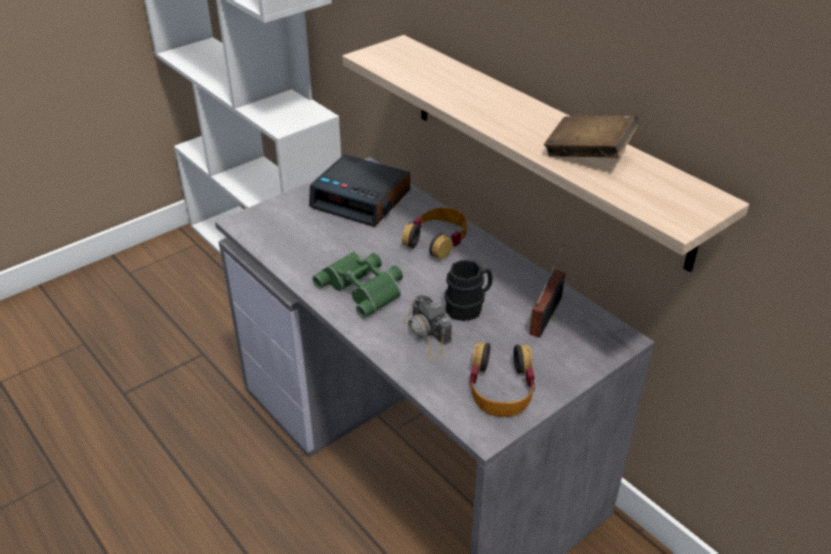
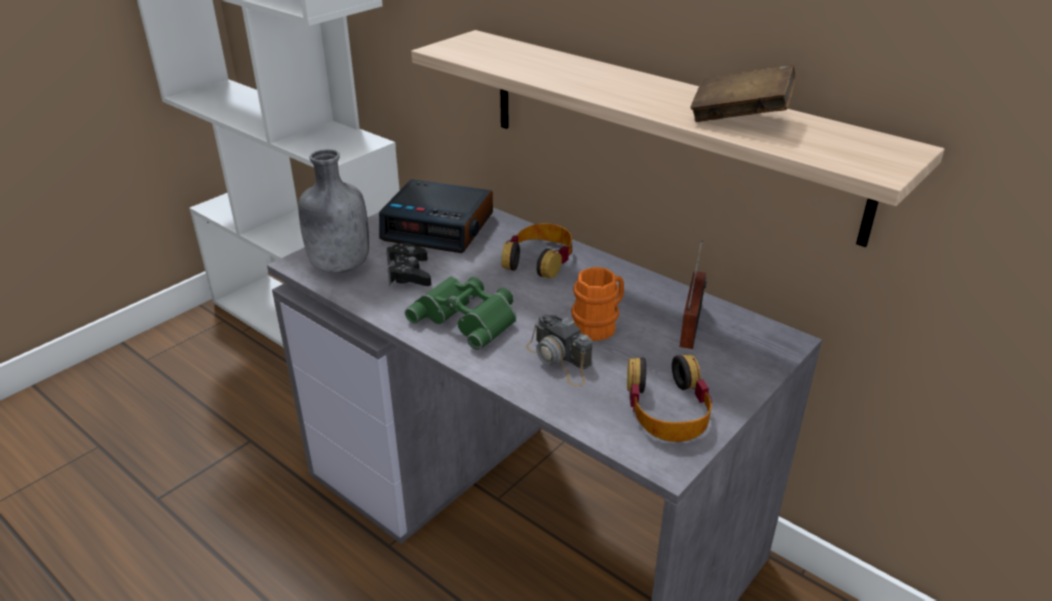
camera: 10 degrees left, 5 degrees down
black mug [444,260,492,321] -> orange mug [571,267,624,341]
none -> grey bottle [298,149,369,273]
none -> black game controller [386,243,431,286]

